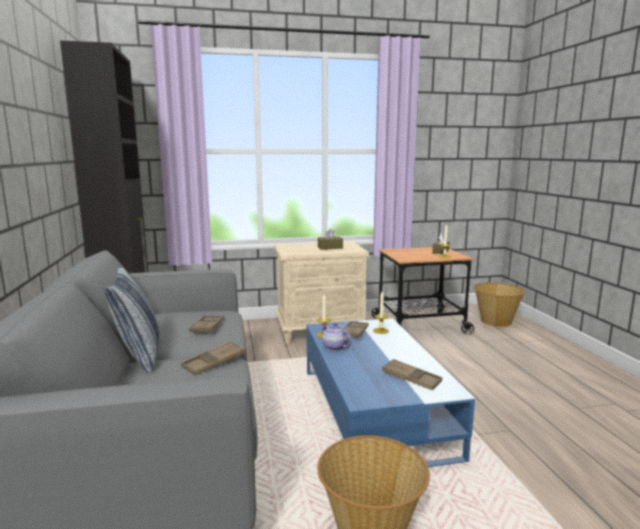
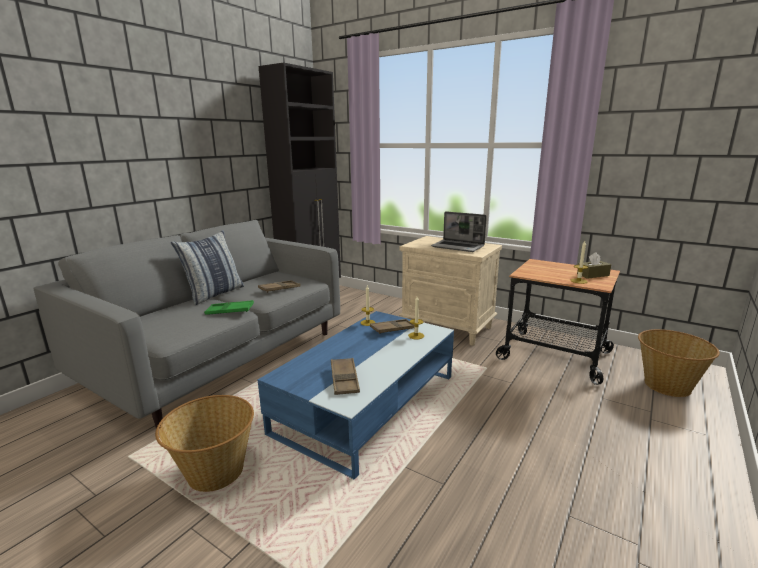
camera: 45 degrees right, 5 degrees up
brown tray [181,341,246,375] -> green tray [204,300,254,315]
brown tissue box [318,228,343,250] -> laptop [431,211,487,252]
teapot [320,323,352,351] -> none

